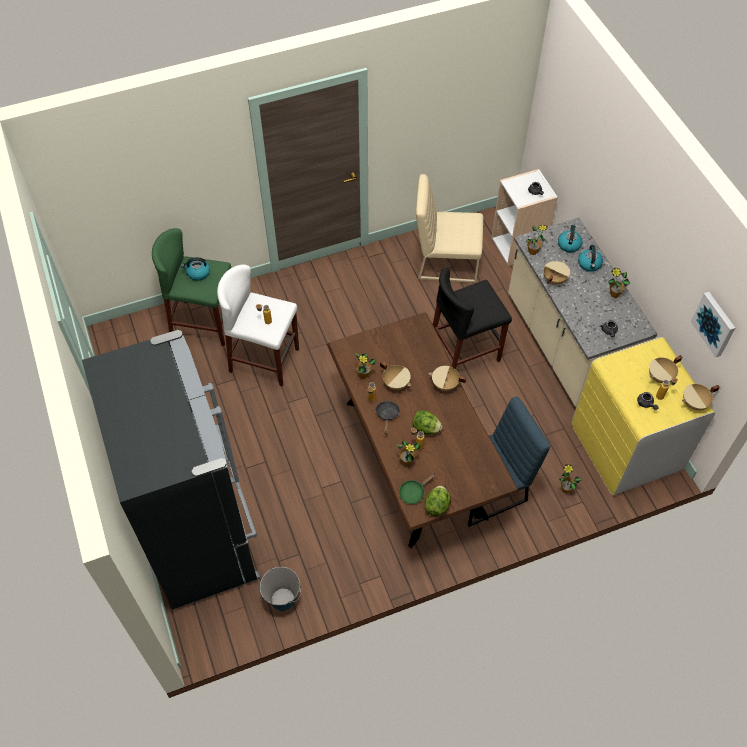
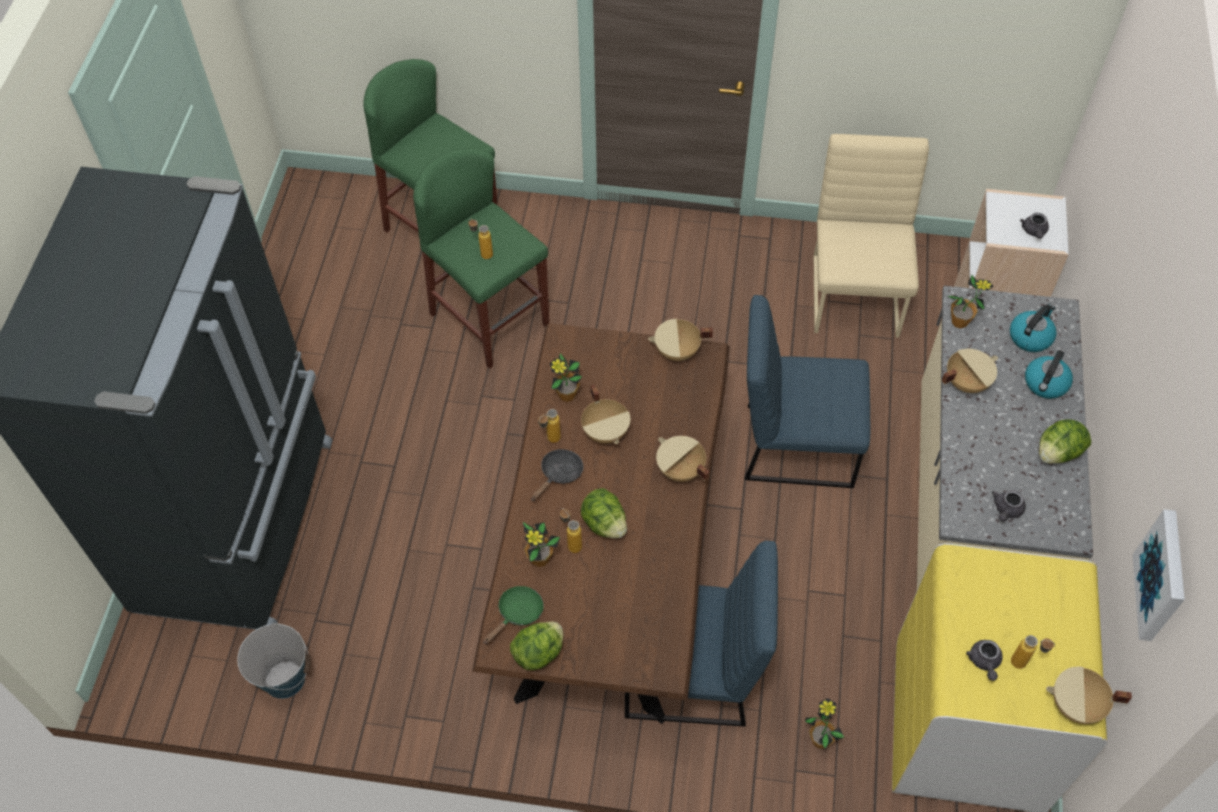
camera: 30 degrees right, 0 degrees up
kettle [181,257,210,281] -> none
white stool [217,265,299,386] -> green stool [413,148,549,369]
green frying pan [399,473,437,504] -> green frying pan turned 135 degrees clockwise [483,586,544,644]
beige chair [416,174,483,283] -> beige chair turned 60 degrees clockwise [814,134,929,338]
black stool [433,268,512,370] -> blue chair [745,295,870,488]
potted plant [608,268,631,298] -> lettuce [1039,419,1091,464]
beige cooking pot [649,355,682,383] -> beige cooking pot moved to [648,319,713,361]

